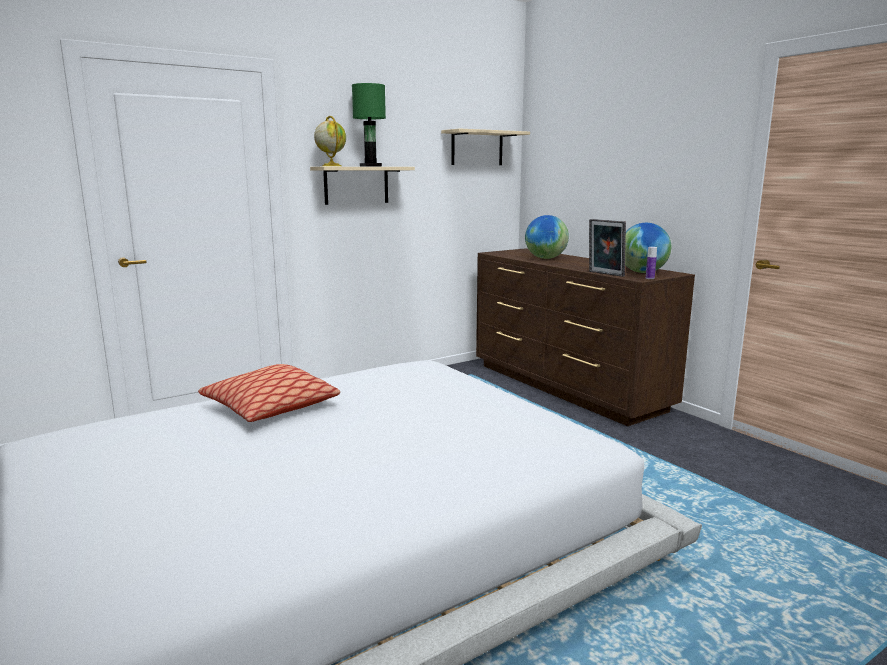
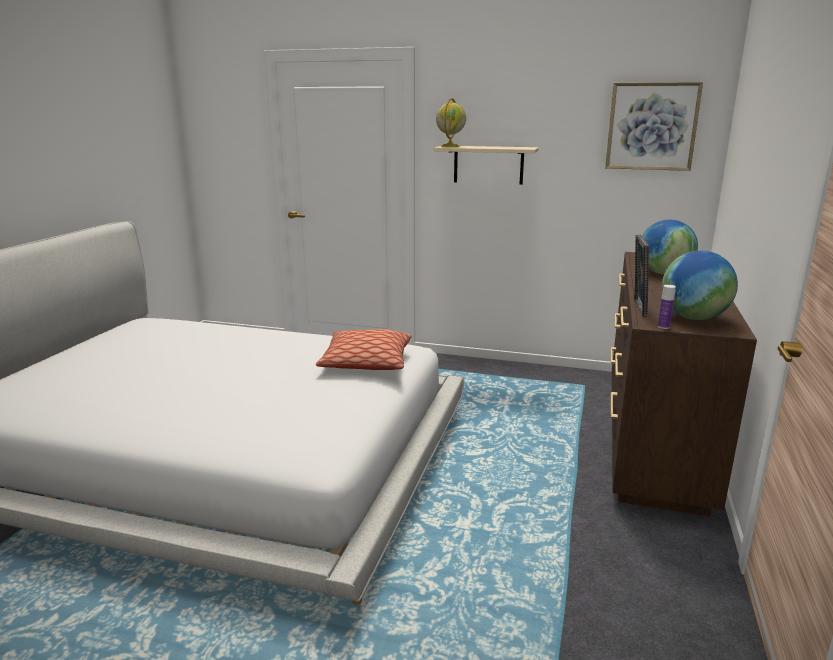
camera: 50 degrees right, 5 degrees up
pillow [198,364,340,422] -> pillow moved to [316,329,412,370]
green table lamp [352,83,386,166] -> none
beige shelf [441,129,530,165] -> picture [605,82,703,171]

